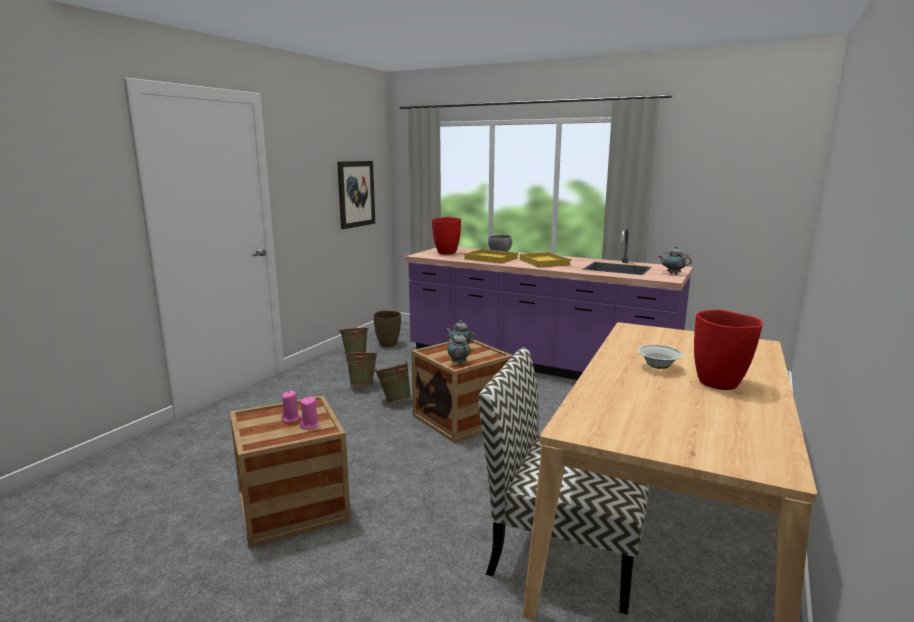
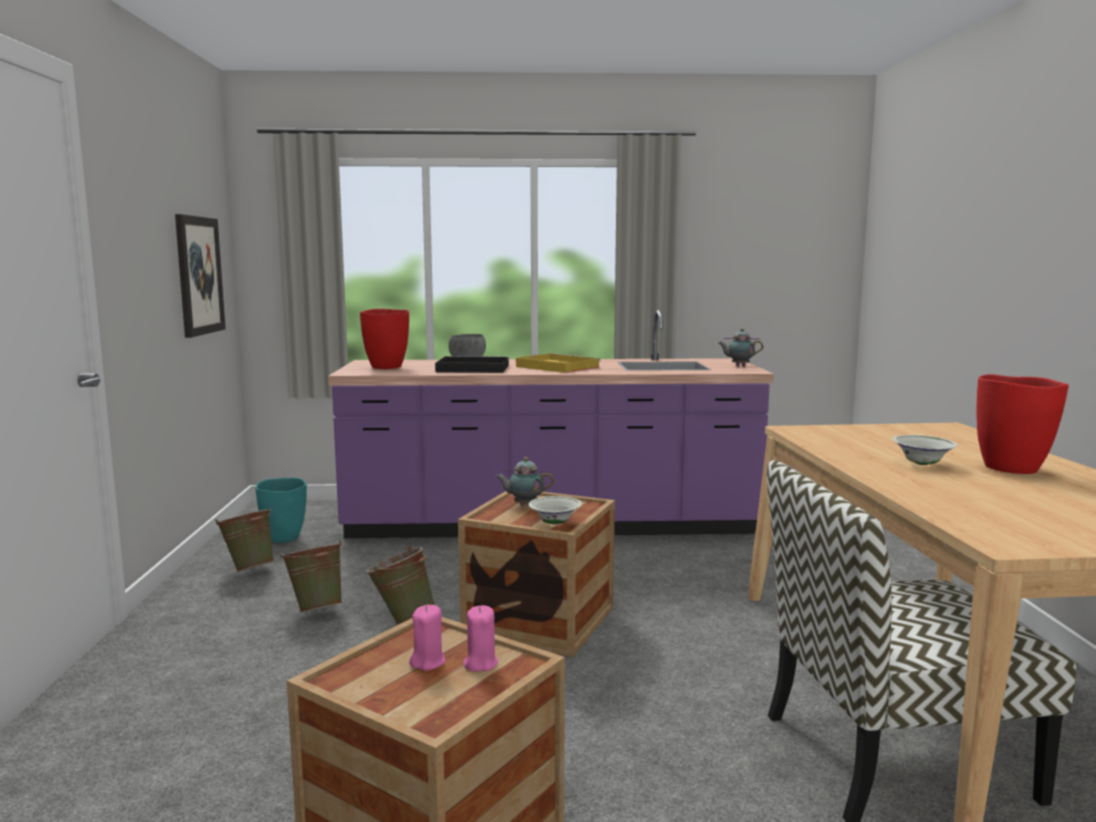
camera: 30 degrees left, 5 degrees down
brown vase [374,310,401,347] -> turquoise vase [256,478,307,543]
teapot [448,332,470,364] -> white bowl [528,496,581,525]
yellow tray [465,249,518,264] -> black tray [435,356,509,373]

